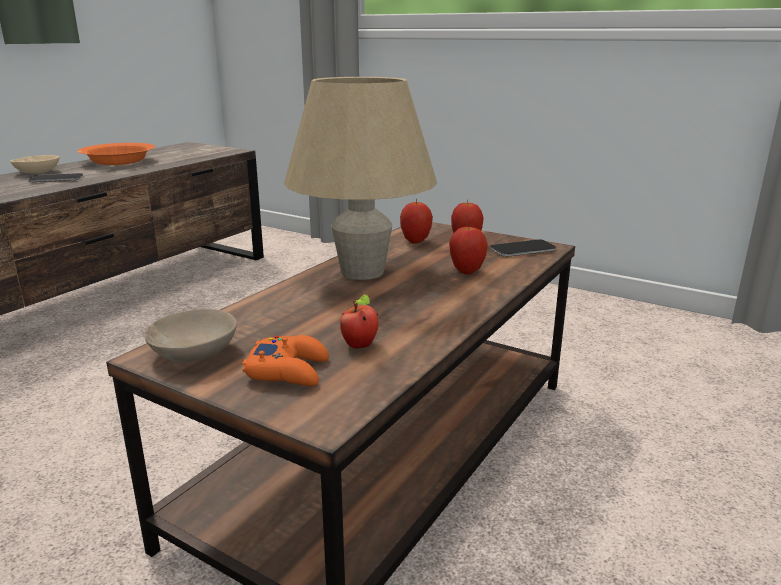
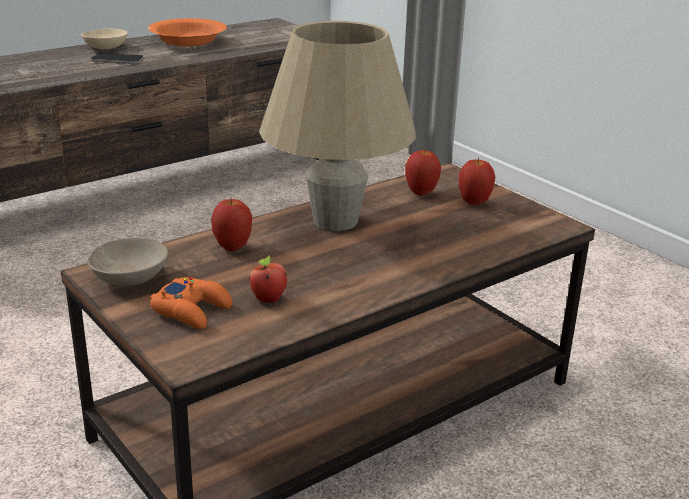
camera: 20 degrees right, 5 degrees up
apple [449,227,488,274] -> apple moved to [211,198,252,251]
phone [490,240,557,257] -> none

